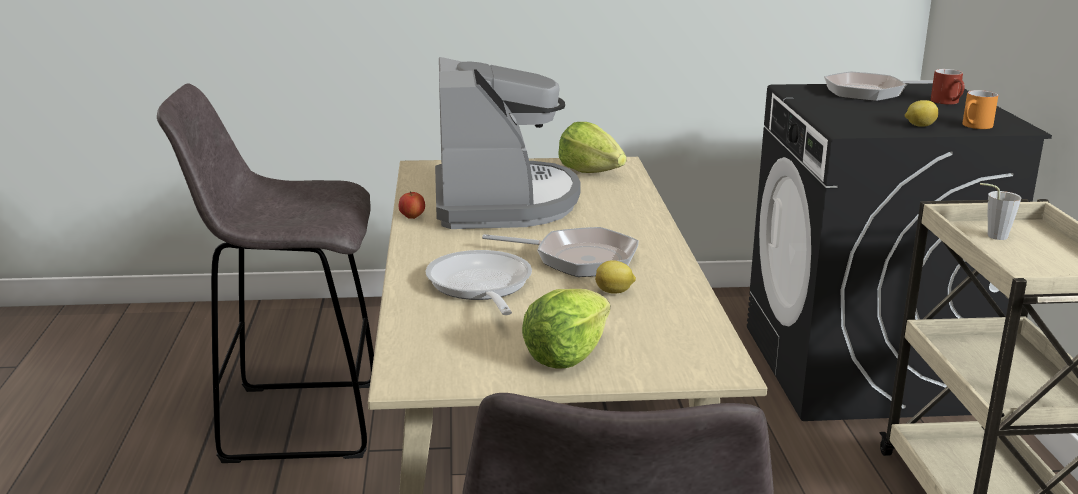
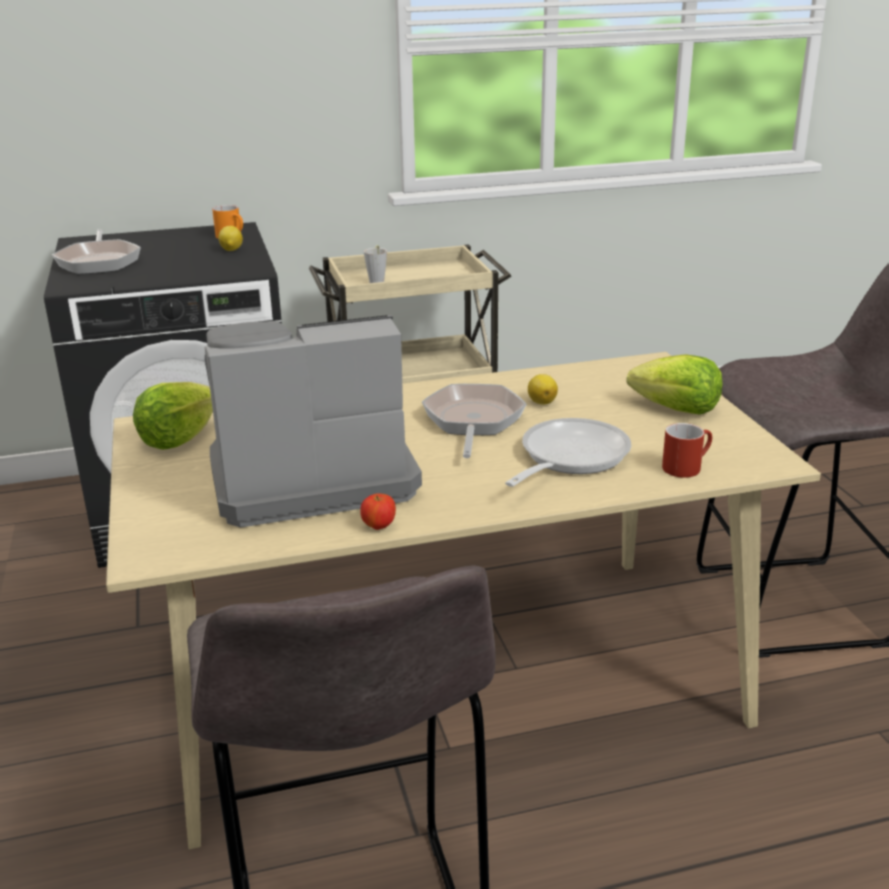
camera: 100 degrees left, 5 degrees up
frying pan [426,250,532,315] -> frying pan turned 150 degrees clockwise [505,418,631,487]
red mug [931,69,965,105] -> red mug moved to [662,423,712,478]

